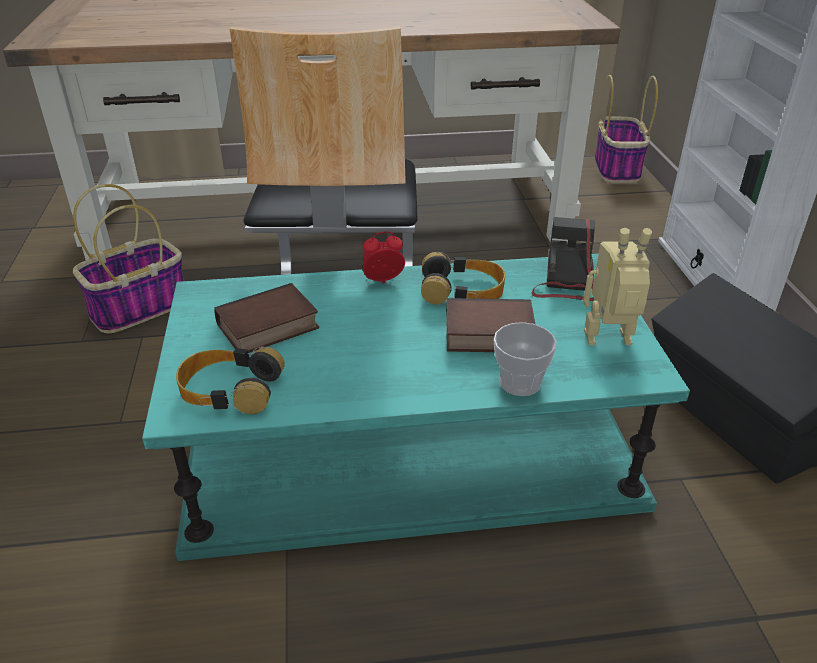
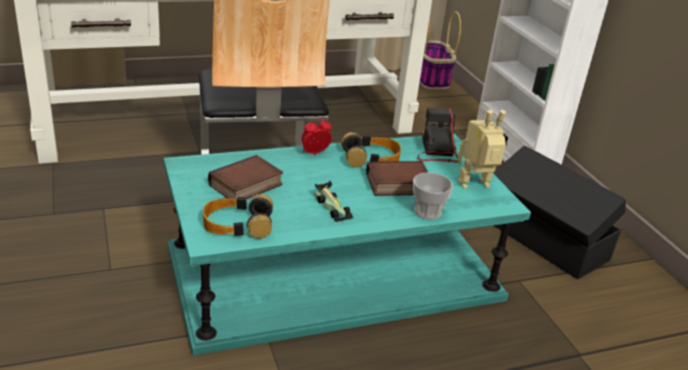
camera: 15 degrees left, 5 degrees down
basket [73,184,184,334] -> none
none -> toy car [314,180,353,222]

